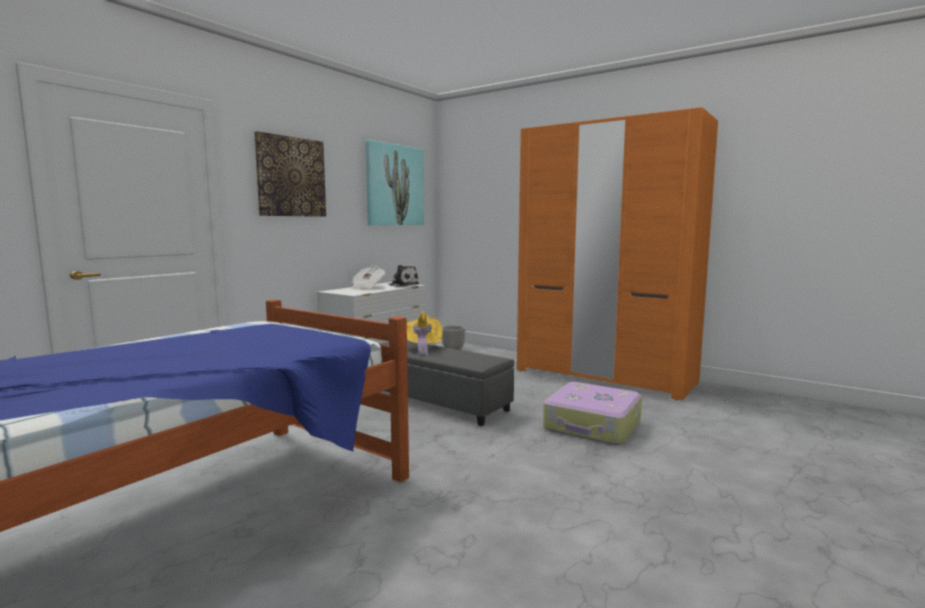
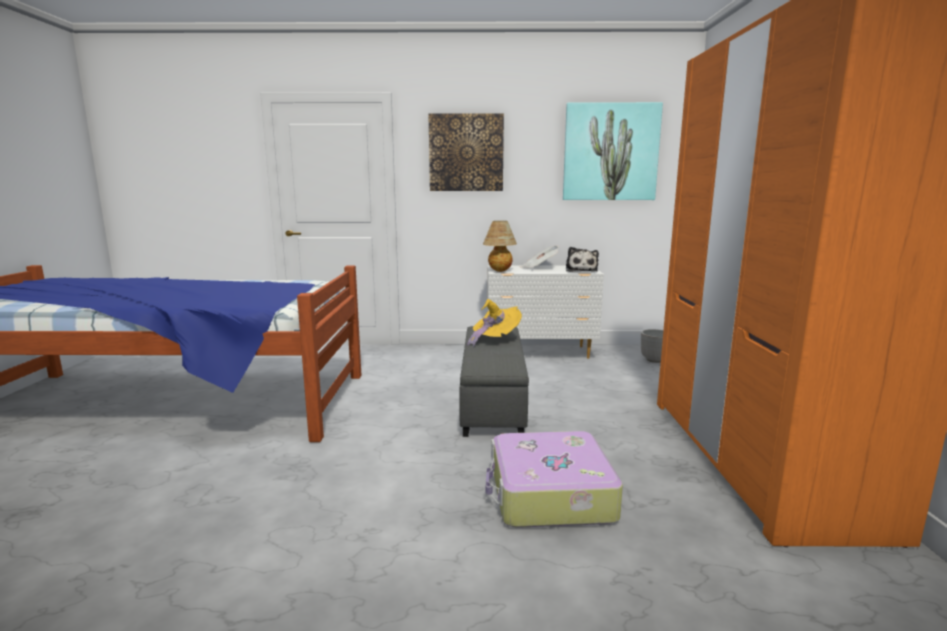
camera: 55 degrees right, 5 degrees up
none -> table lamp [483,221,517,272]

